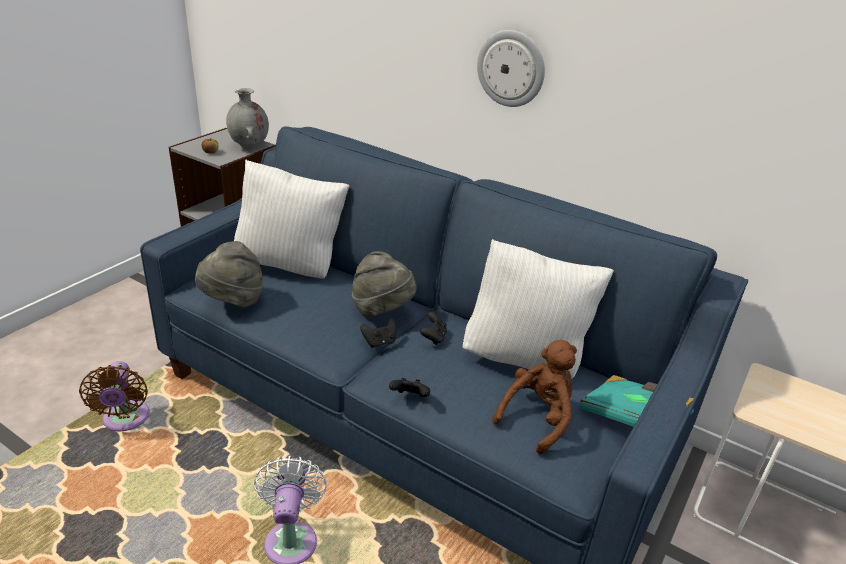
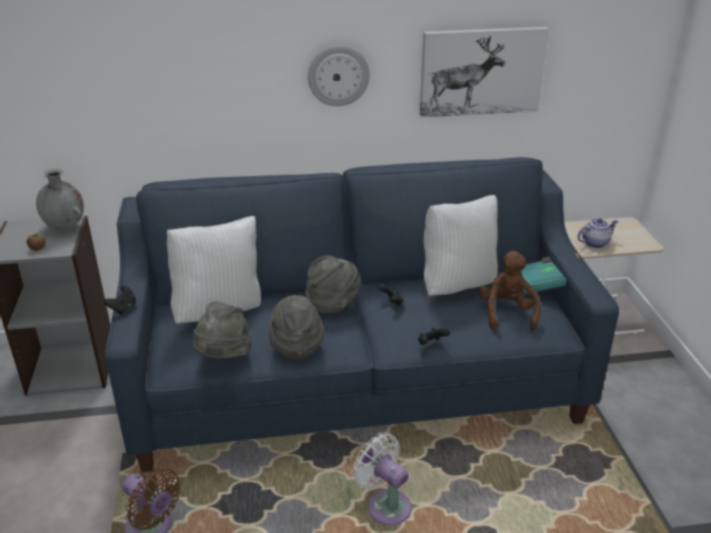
camera: 40 degrees left, 0 degrees up
black game controller [360,319,397,348] -> black game controller moved to [103,285,136,315]
none -> grey hat [269,295,325,359]
none -> picture [420,27,549,118]
none -> teapot [577,218,618,248]

